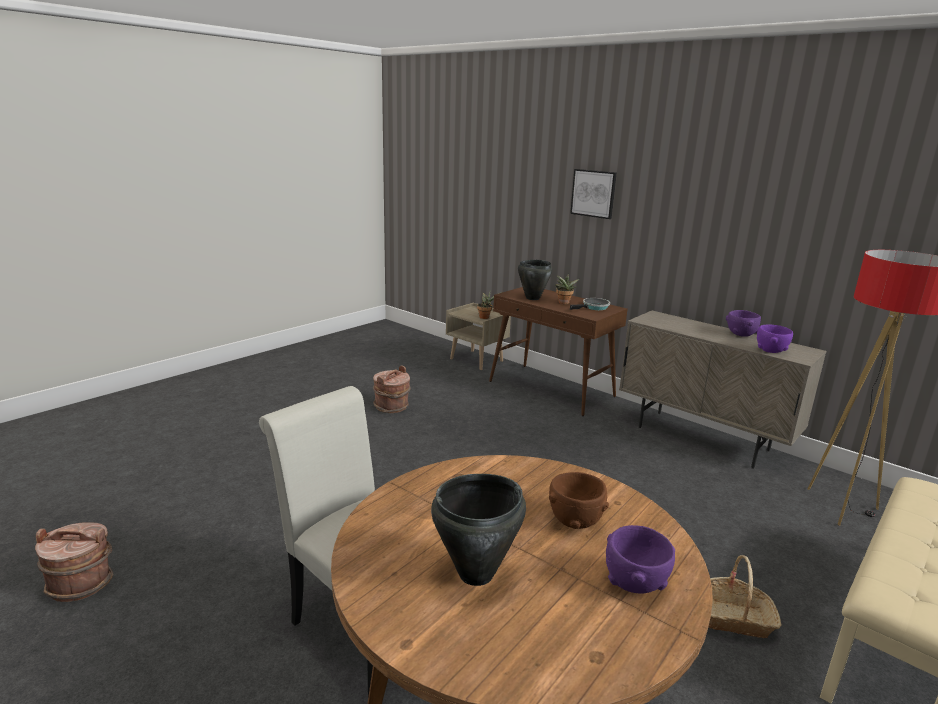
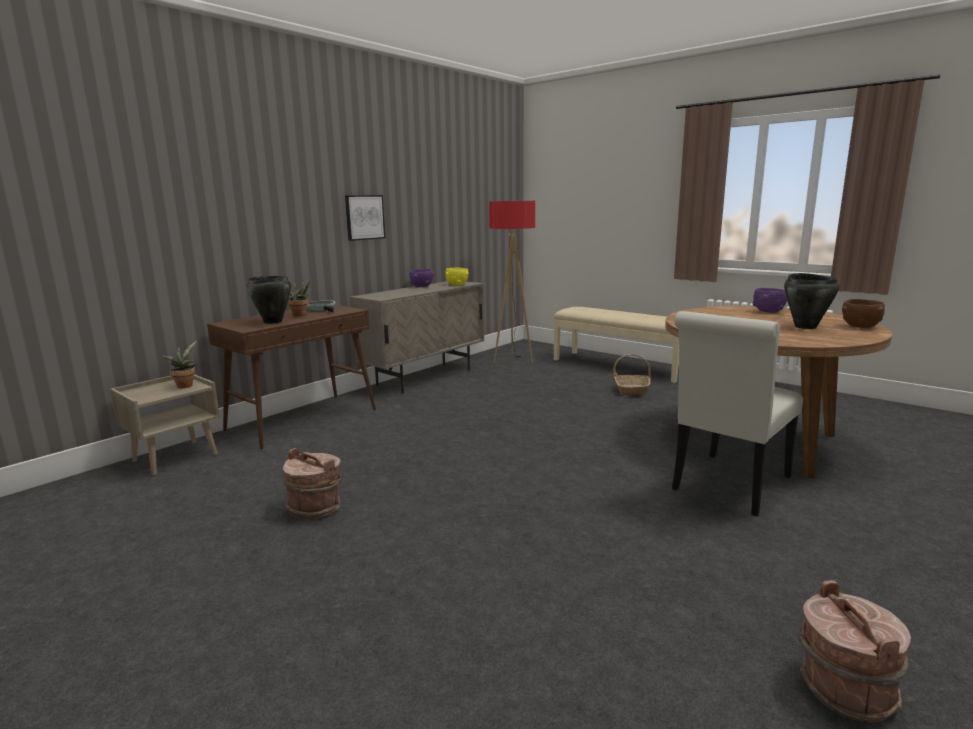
camera: 90 degrees left, 5 degrees down
brown bowl [549,472,609,529] -> brown bowl moved to [842,299,885,328]
picture [570,169,617,219] -> picture moved to [345,195,385,241]
purple bowl [757,324,793,353] -> yellow bowl [445,268,469,286]

